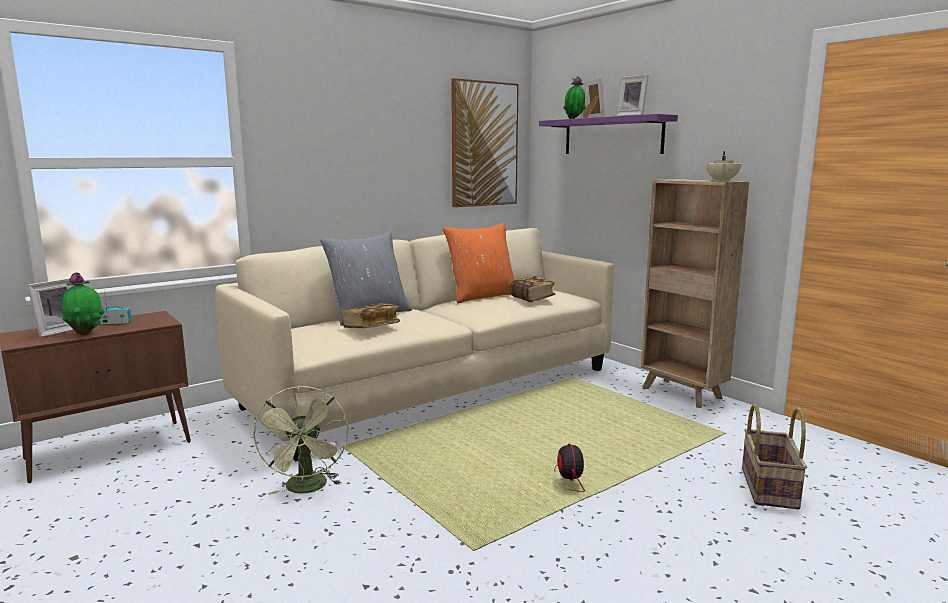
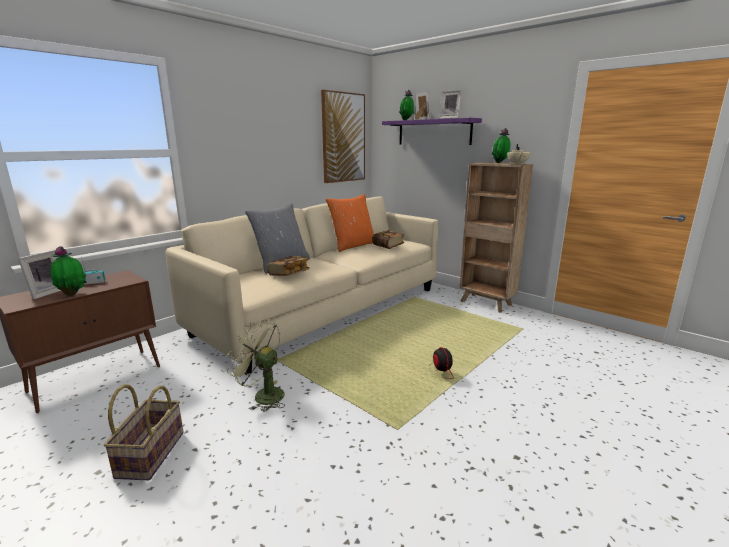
camera: 10 degrees left, 5 degrees up
green fan [253,386,349,495] -> green fan turned 135 degrees clockwise [227,320,285,412]
basket [742,404,807,509] -> basket moved to [104,385,184,480]
none -> potted plant [492,128,510,163]

